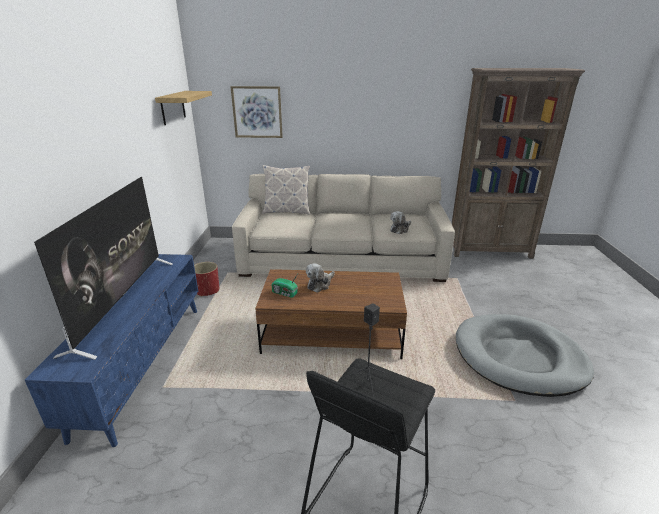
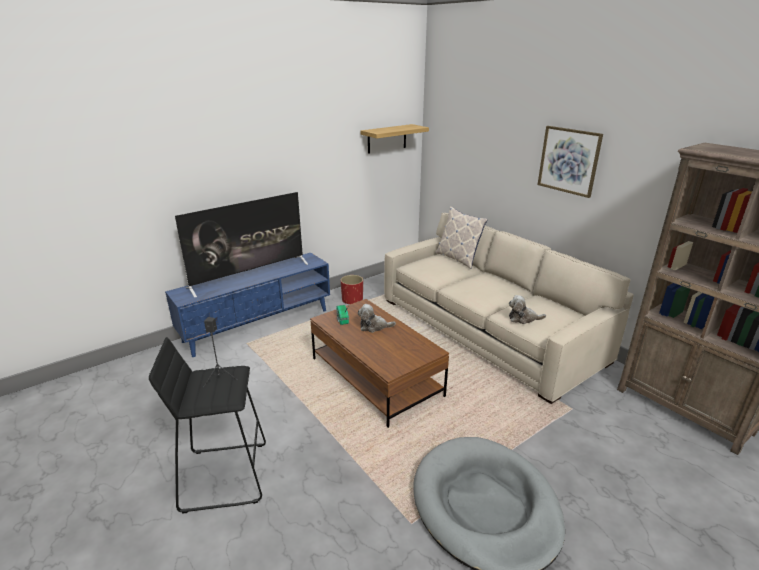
camera: 50 degrees right, 0 degrees up
picture [231,86,283,138] -> picture moved to [538,126,603,198]

